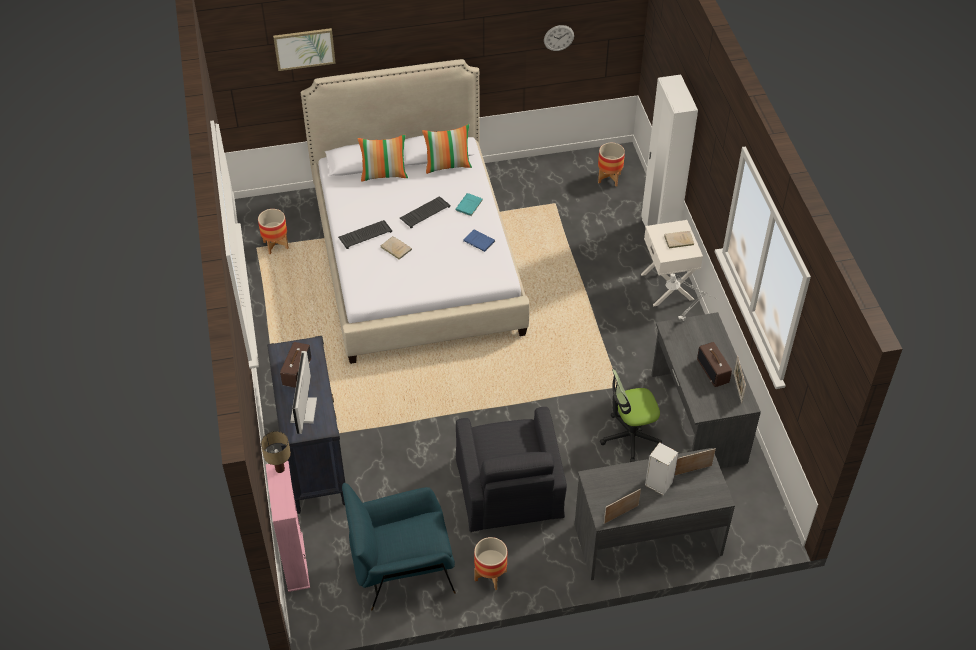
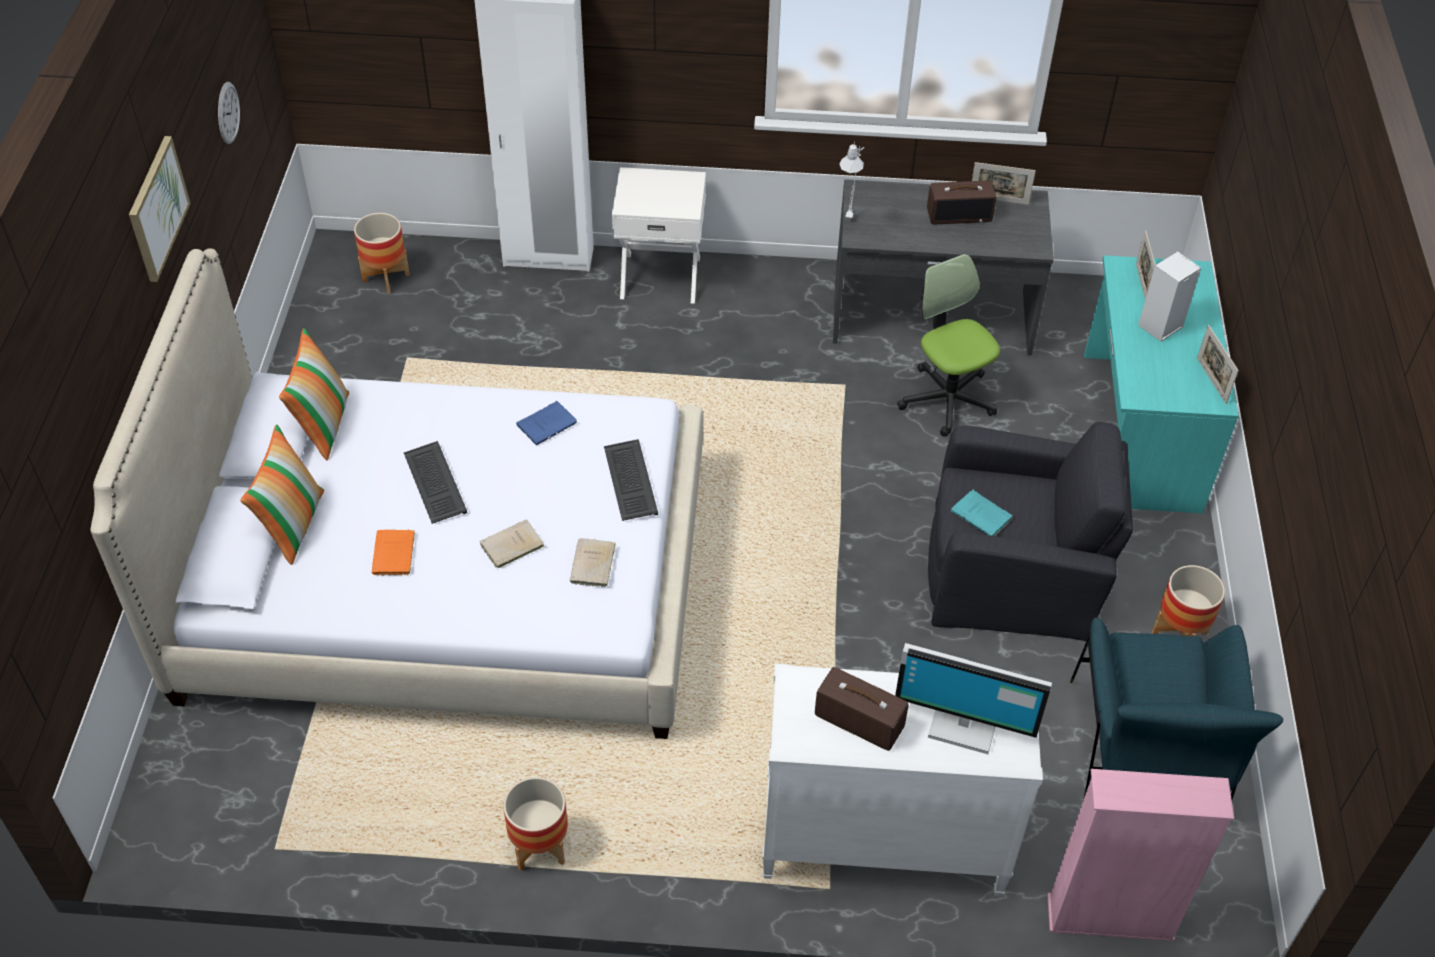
camera: 75 degrees left, 0 degrees up
planter [258,209,289,254] -> planter moved to [503,777,568,871]
table lamp [261,431,291,473] -> none
black dresser [267,336,345,514] -> white dresser [762,664,1043,896]
picture [273,28,336,71] -> picture moved to [129,136,190,282]
keyboard [338,220,392,249] -> keyboard moved to [604,439,658,521]
turquoise book [456,193,483,216] -> turquoise book moved to [951,489,1013,536]
grey desk [575,448,735,580] -> turquoise desk [1084,255,1238,513]
office chair [600,369,662,462] -> office chair turned 150 degrees clockwise [897,254,1000,437]
beige book [664,231,694,248] -> beige book moved to [570,538,616,588]
none -> orange book [372,530,415,576]

